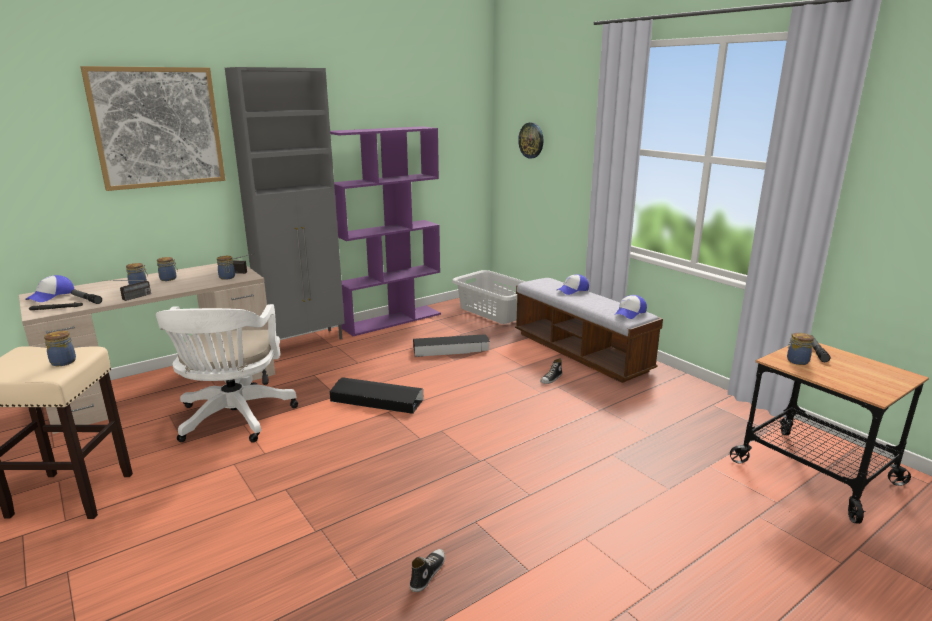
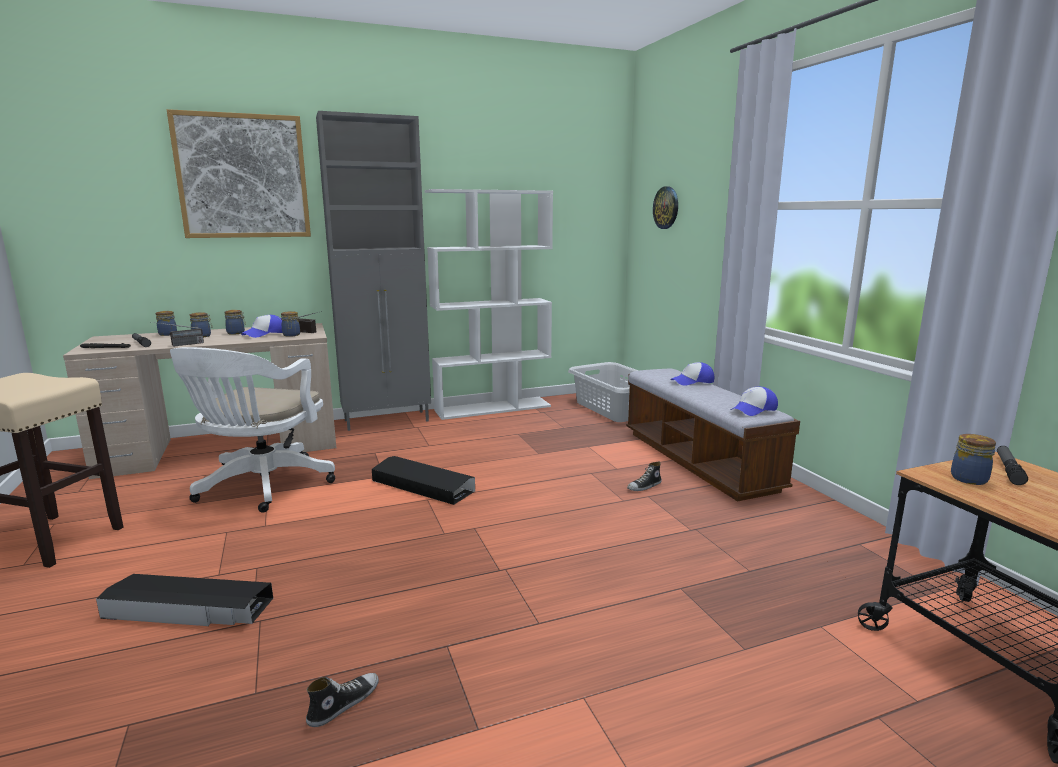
camera: 15 degrees right, 5 degrees down
cap [25,275,74,302] -> cap moved to [241,315,282,338]
jar [44,330,76,366] -> jar moved to [156,311,177,336]
purple bookcase [330,126,441,336] -> white bookcase [425,189,553,420]
black storage box [413,334,490,357] -> black storage box moved to [96,574,273,626]

